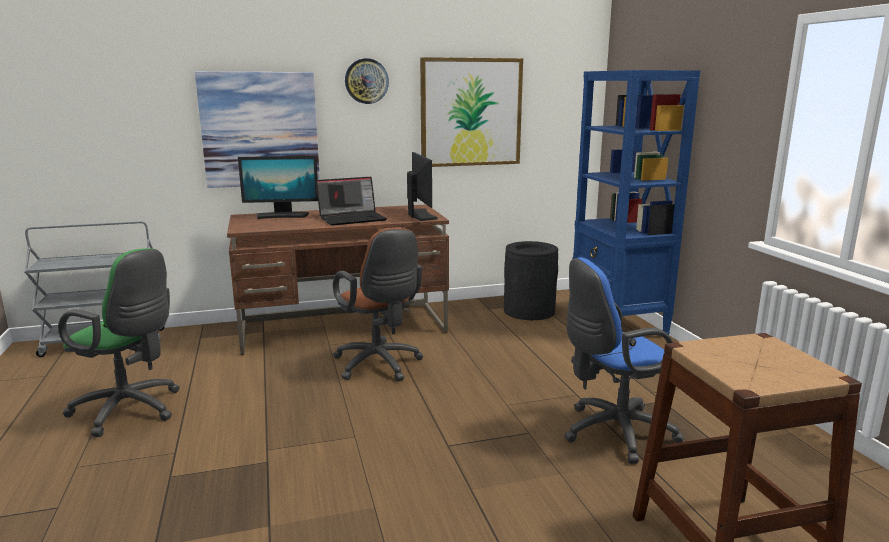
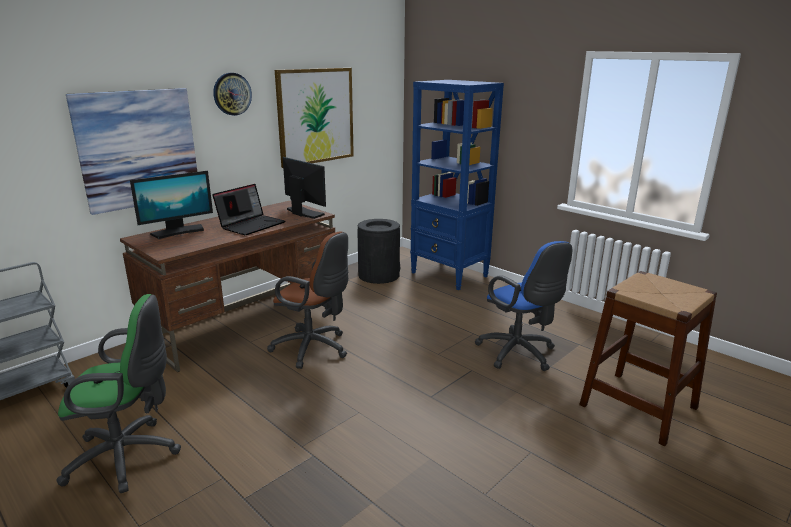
camera: 30 degrees left, 5 degrees up
blue office chair [564,257,684,464] -> blue office chair turned 75 degrees counterclockwise [475,241,572,371]

